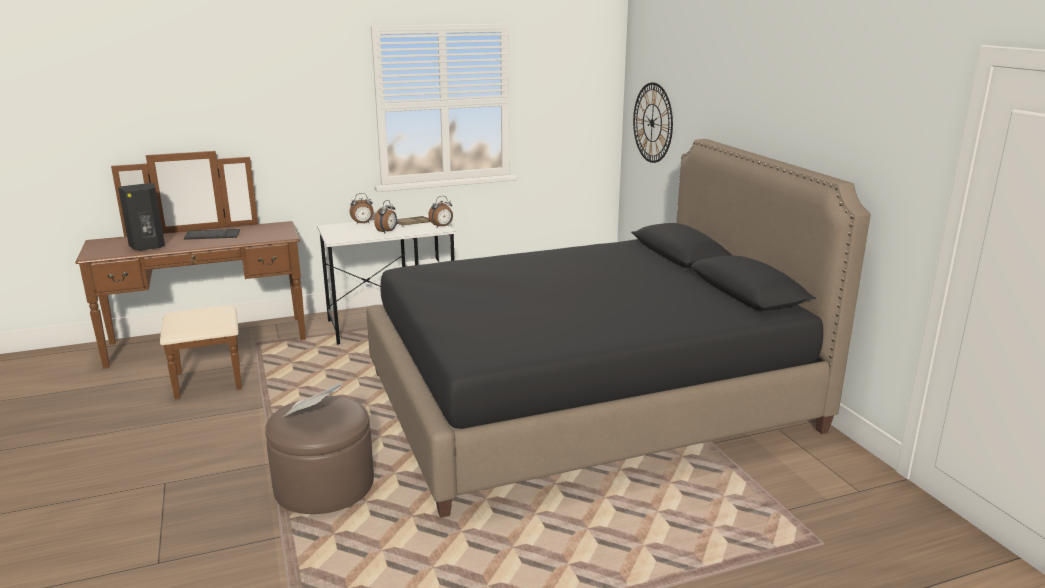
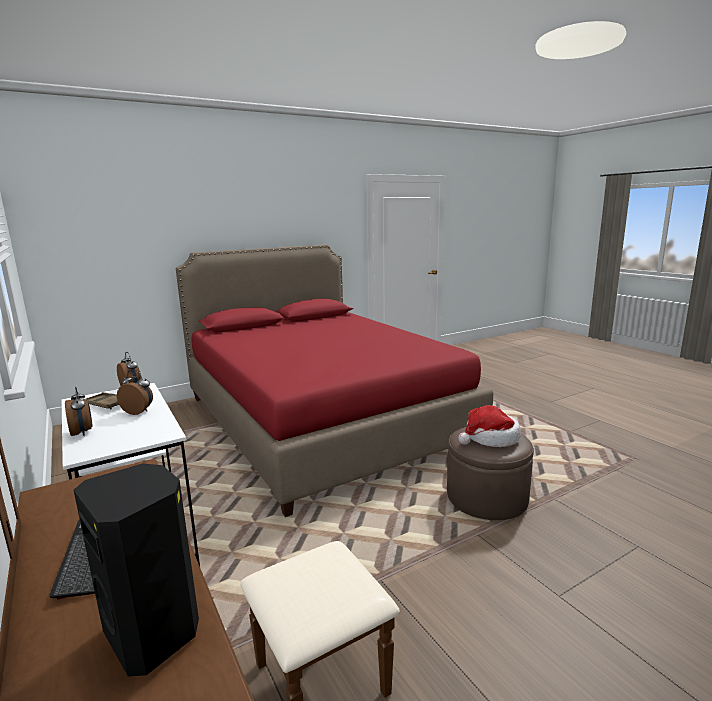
camera: 100 degrees left, 5 degrees down
newspaper [282,381,344,417] -> hat [458,405,521,447]
black bed [366,139,870,518] -> red bed [176,245,493,517]
wall clock [633,82,673,163] -> none

